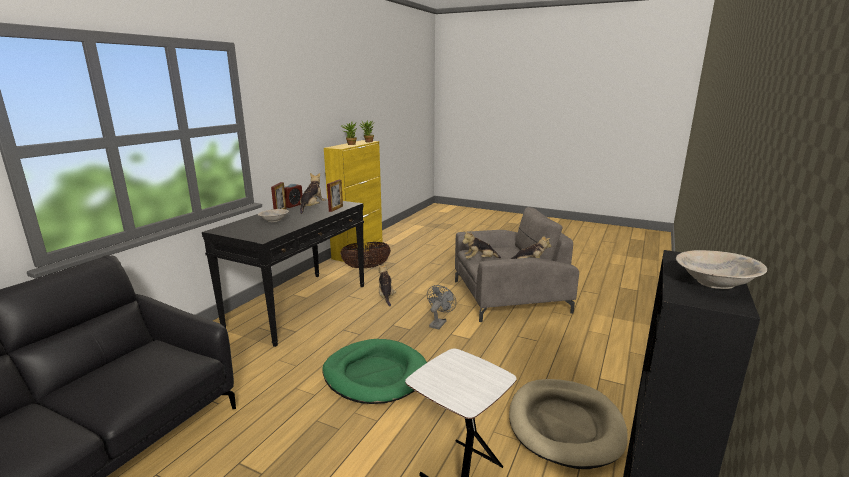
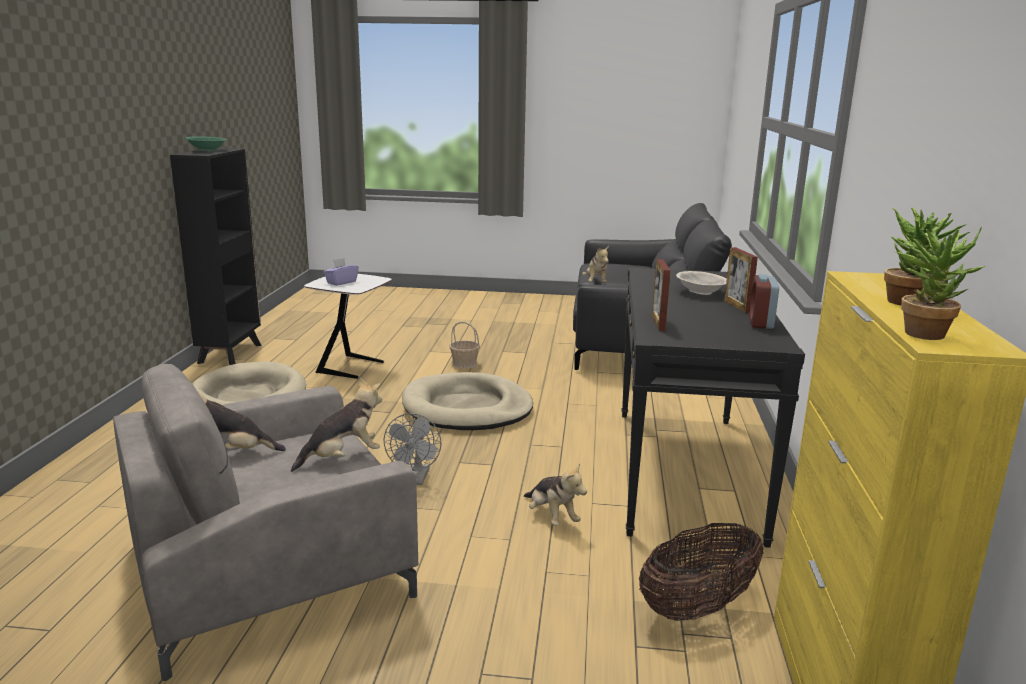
camera: 160 degrees right, 0 degrees up
plush toy [300,173,325,214] -> plush toy moved to [582,246,609,283]
green dog bed [322,339,427,404] -> beige dog bed [402,372,533,430]
beige bowl [676,250,767,289] -> green bowl [185,136,227,151]
none -> purple tissue box [323,258,359,286]
none -> basket [449,321,480,369]

